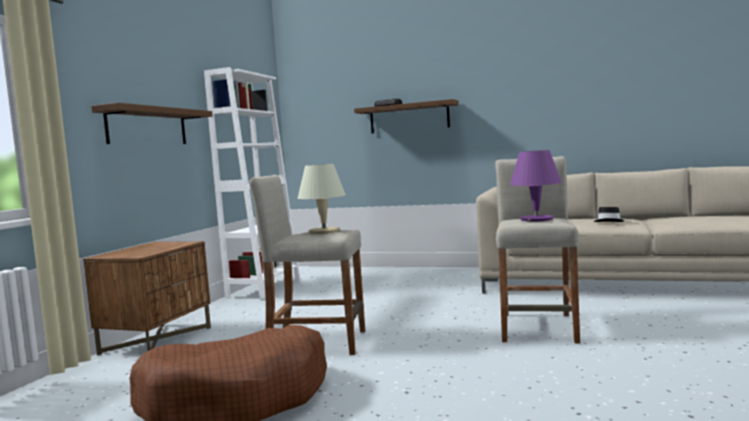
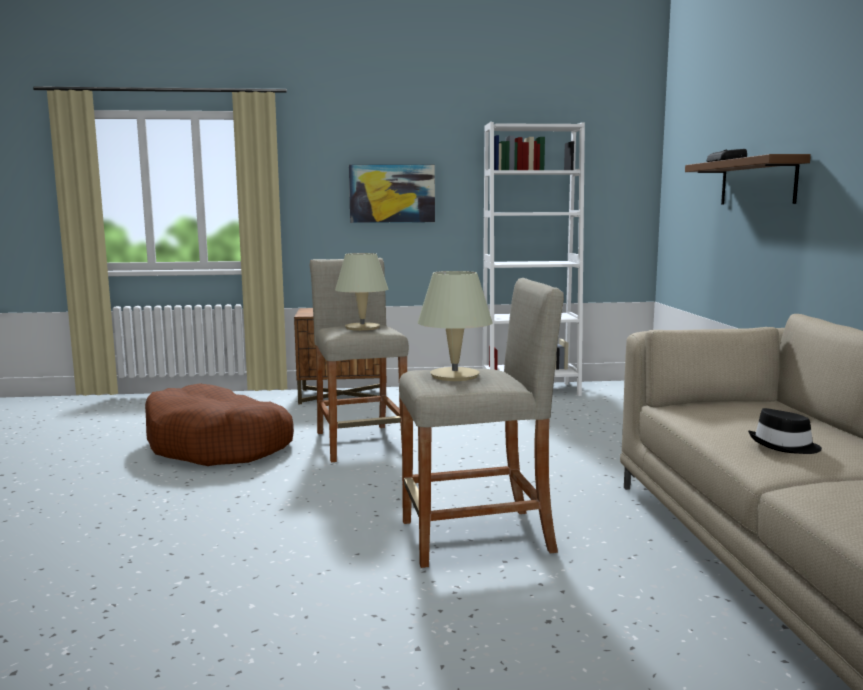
camera: 65 degrees right, 5 degrees up
brown shelf [91,103,213,144] -> picture [349,164,435,223]
purple table lamp [510,150,562,221] -> beige table lamp [417,271,493,381]

